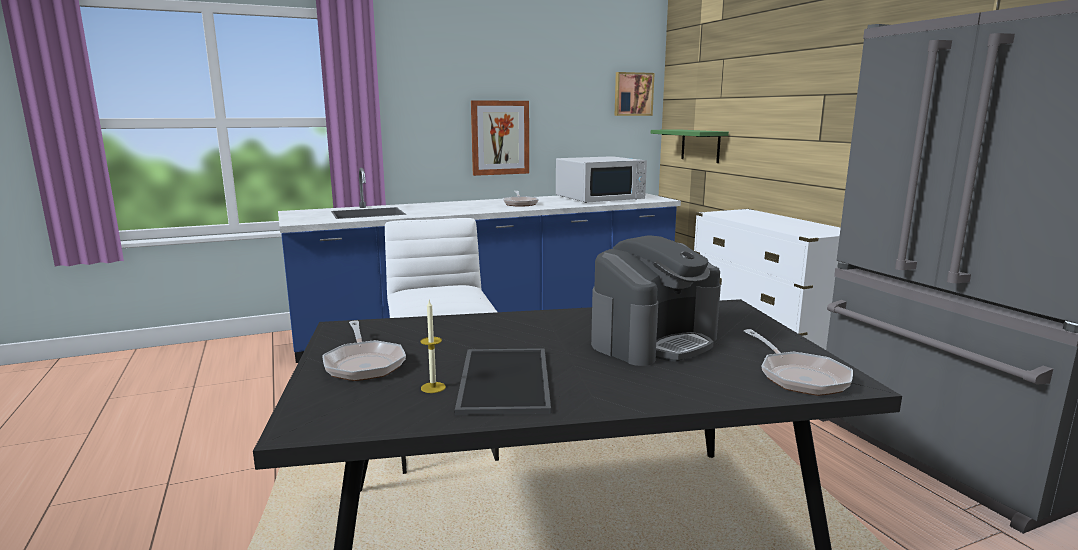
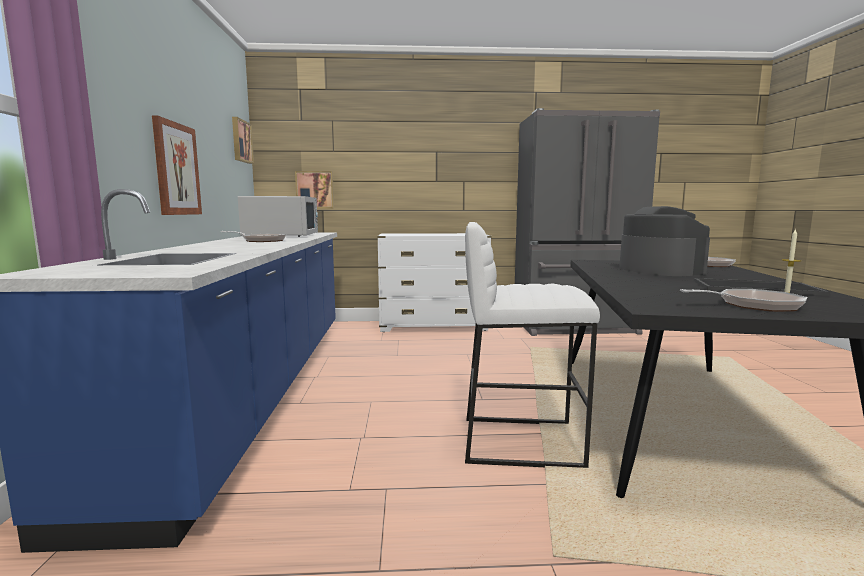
camera: 70 degrees left, 5 degrees down
green shelf [651,129,729,163] -> picture [295,171,334,208]

